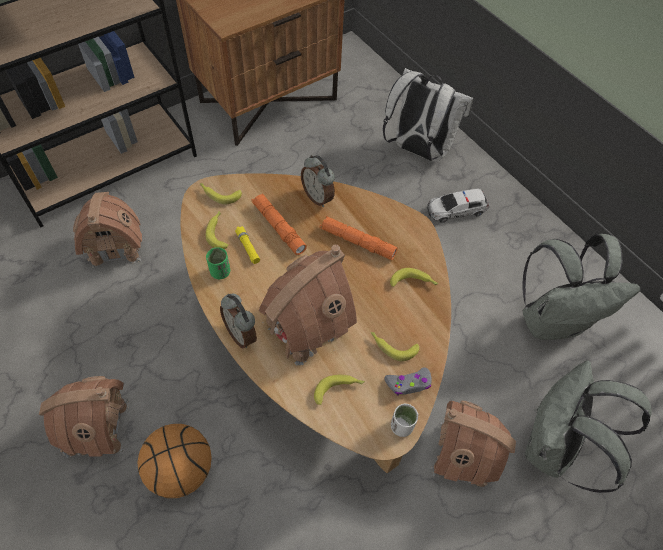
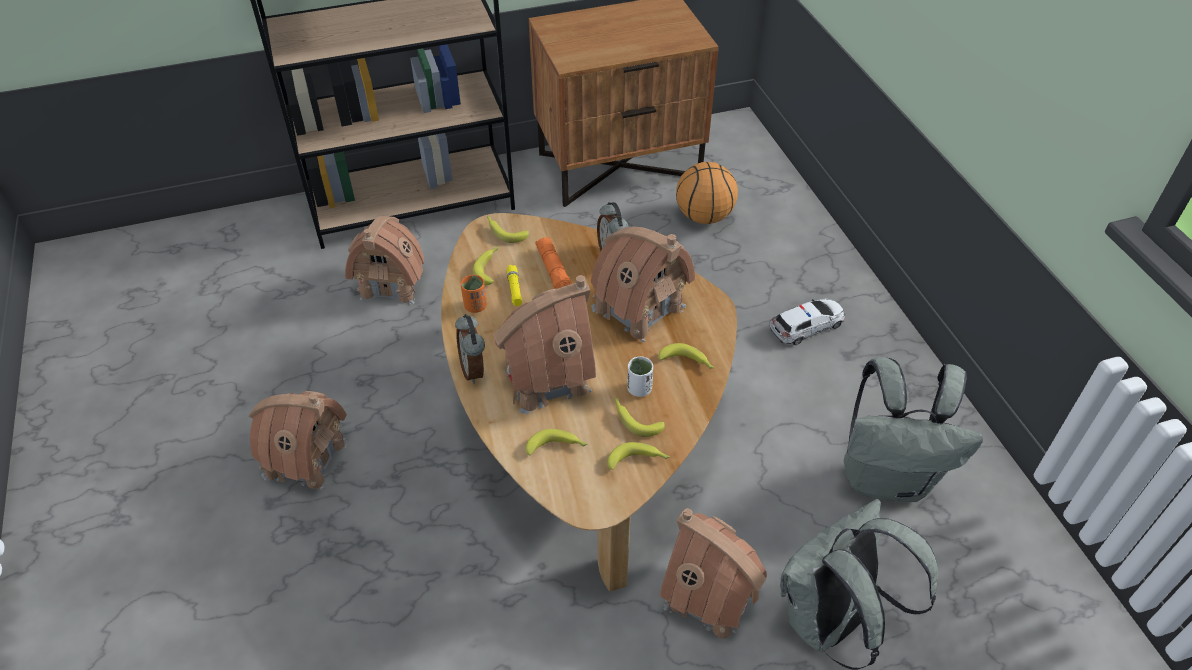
camera: 20 degrees right, 10 degrees down
basketball [137,424,211,498] -> basketball moved to [676,162,738,224]
green cup [206,247,230,279] -> orange cup [461,275,487,313]
orange flashlight [320,216,398,260] -> toy house [591,226,695,342]
white backpack [383,68,473,162] -> none
grey game controller [384,368,431,395] -> banana [607,442,670,470]
white cup [391,404,418,437] -> white cup moved to [627,356,653,397]
toy car [427,189,489,223] -> toy car turned 150 degrees clockwise [769,298,845,345]

